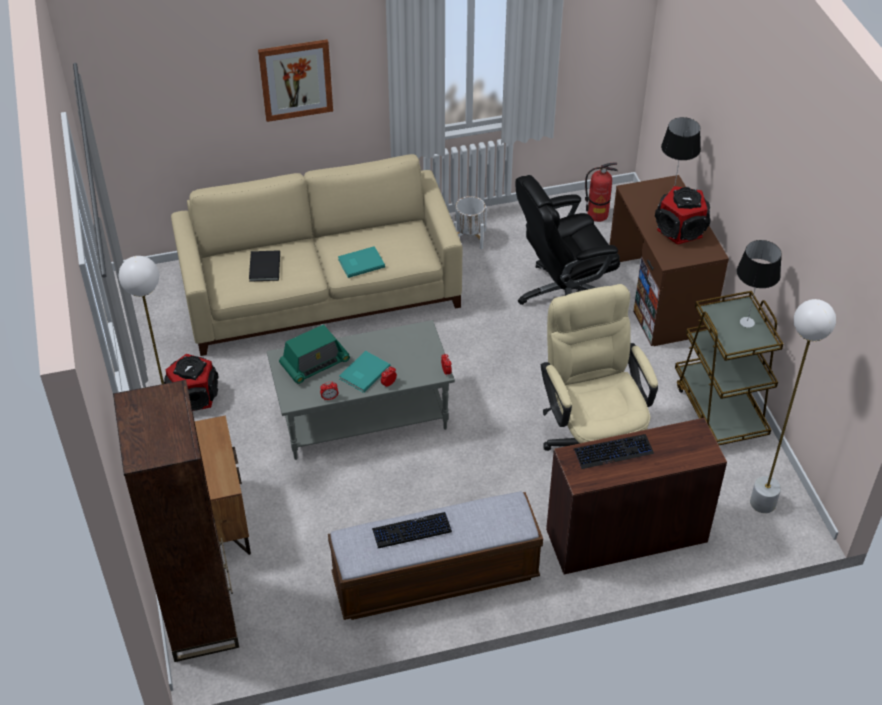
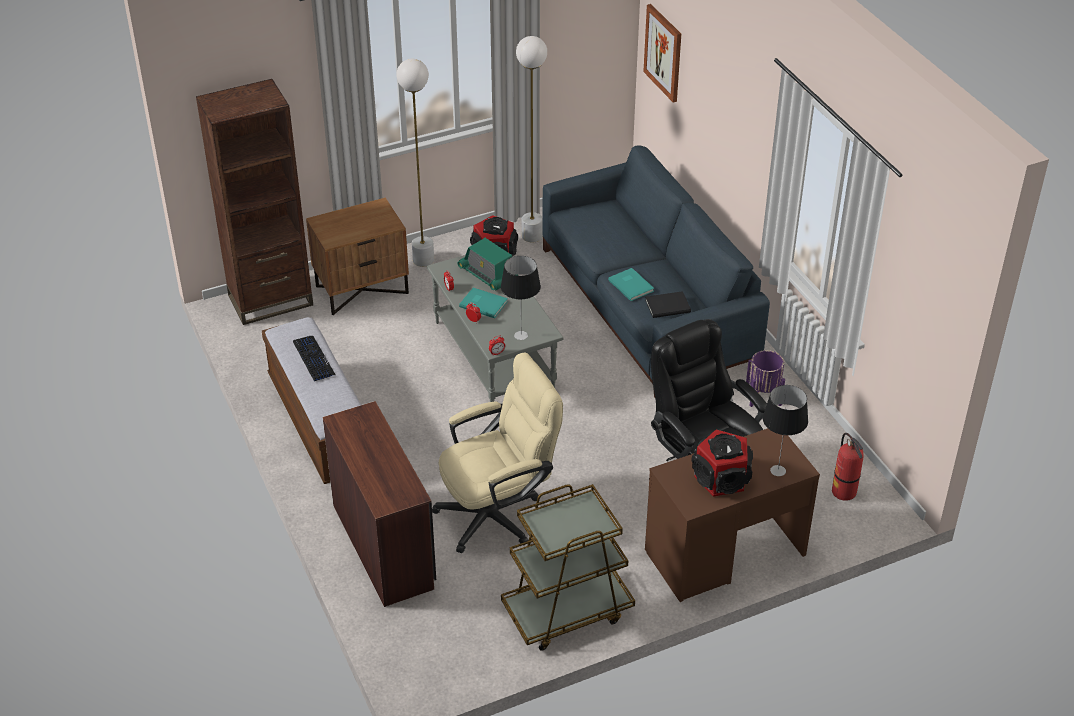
camera: 80 degrees right, 5 degrees down
beige sofa [171,154,462,356] -> blue sofa [543,146,770,398]
black book [249,250,280,282] -> black book moved to [645,291,691,318]
picture [258,39,333,122] -> picture moved to [643,4,681,102]
white planter [454,196,487,249] -> purple planter [746,350,785,407]
keyboard [574,434,654,469] -> none
table lamp [737,240,781,328] -> table lamp moved to [501,256,541,340]
white floor lamp [750,299,836,513] -> white floor lamp moved to [516,36,547,242]

